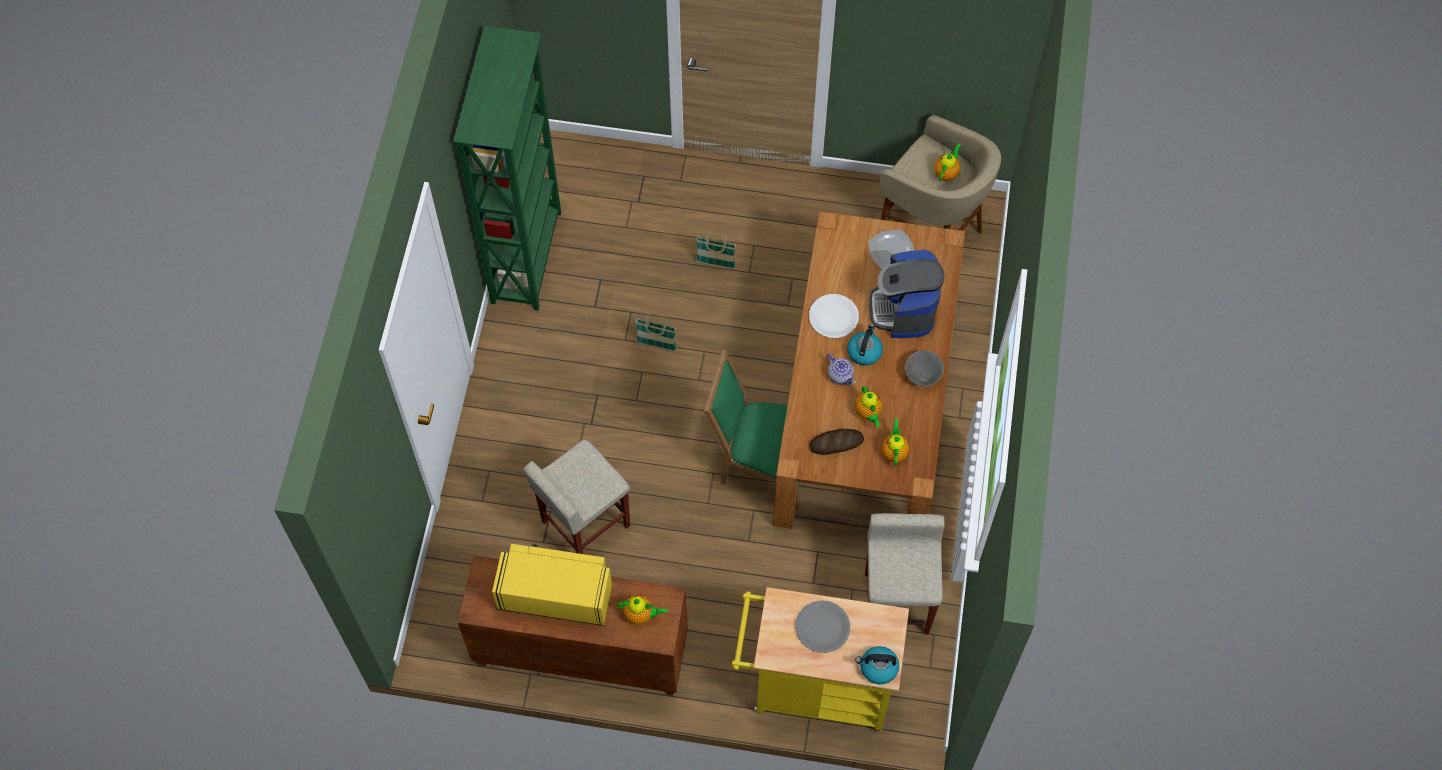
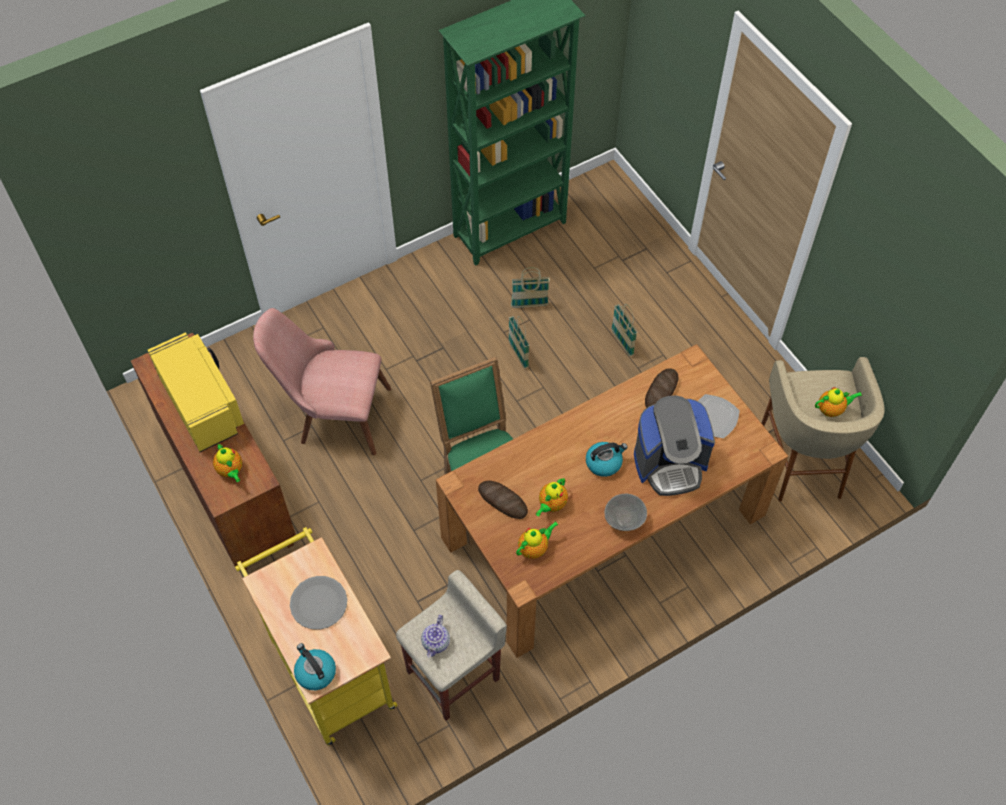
camera: 50 degrees right, 5 degrees down
beige stool [524,440,630,554] -> pink chair [253,308,391,455]
white plate [809,294,859,338] -> none
teapot [827,353,856,385] -> teapot moved to [421,615,450,657]
coffee machine [869,250,945,338] -> coffee machine turned 150 degrees counterclockwise [634,395,715,496]
none -> basket [511,268,550,308]
none -> bread [645,368,678,408]

